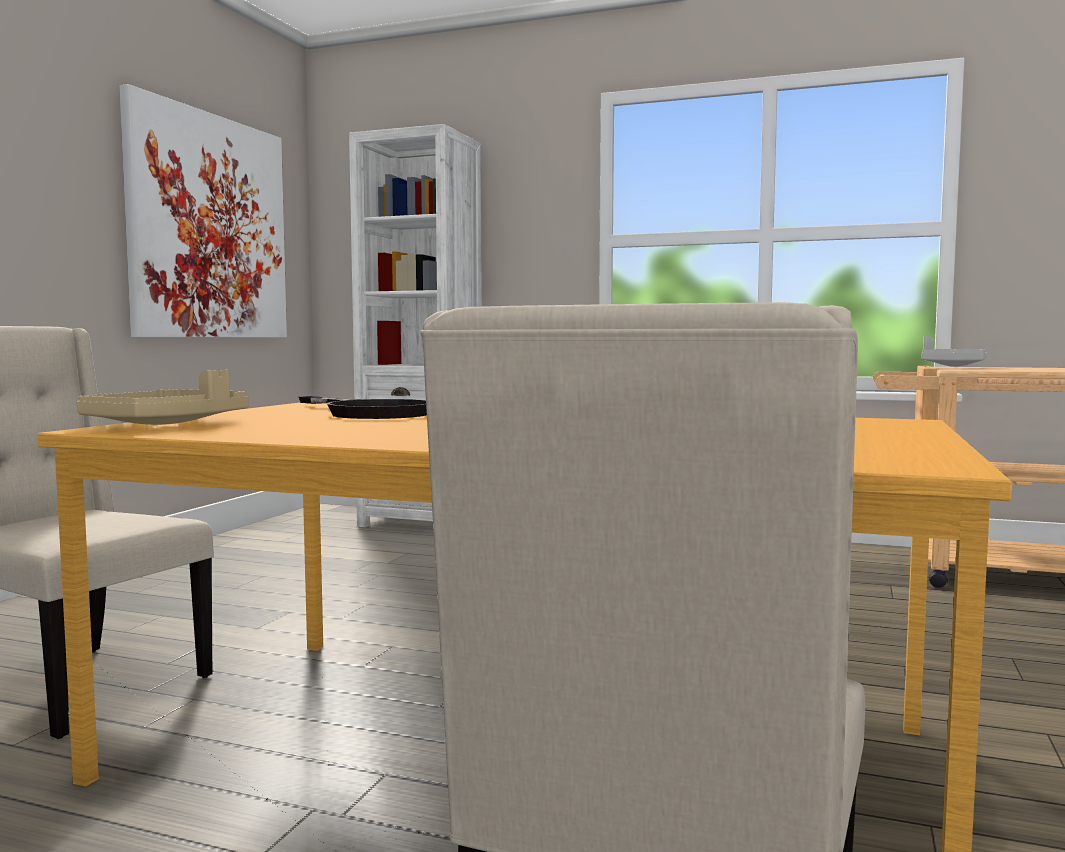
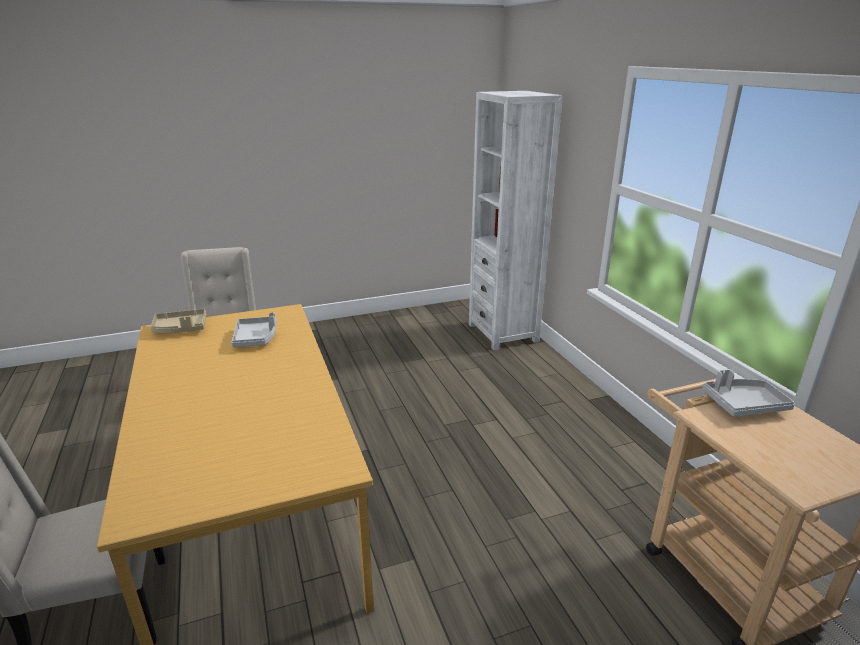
camera: 50 degrees right, 20 degrees up
picture [119,84,287,337] -> none
black frying pan [299,396,427,419] -> grey tray [231,312,277,347]

